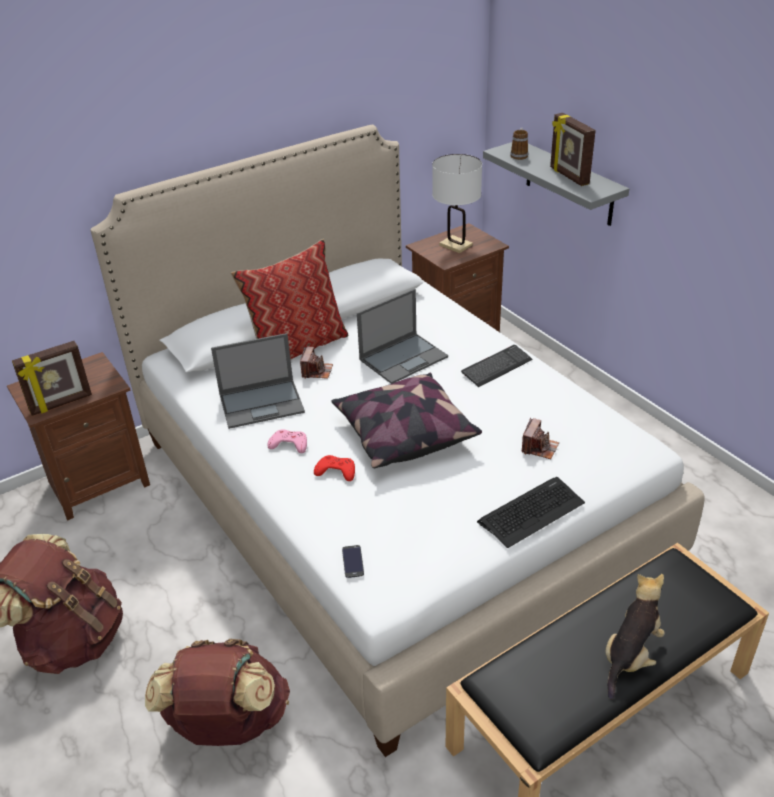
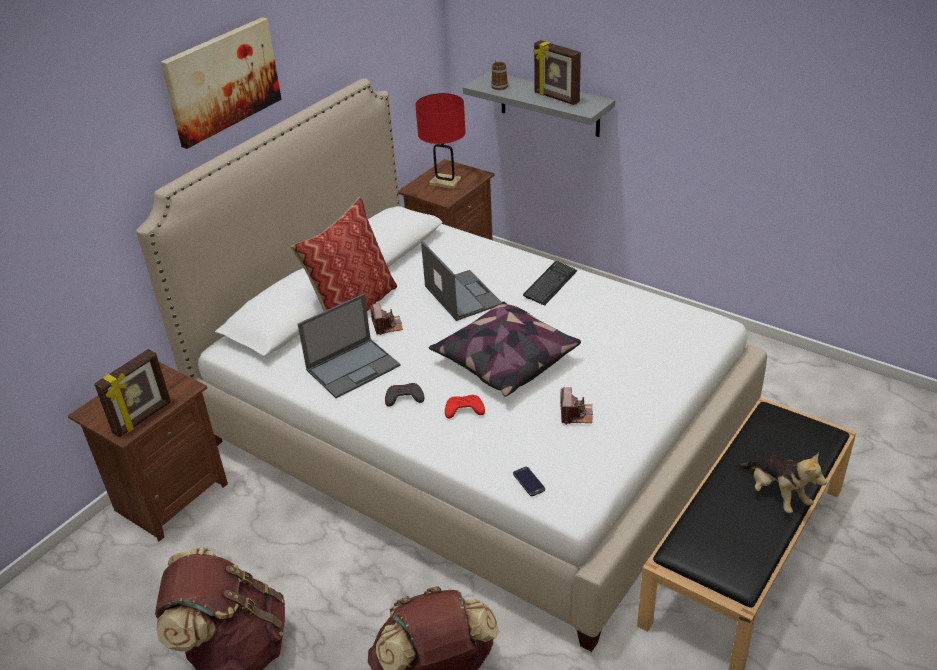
camera: 20 degrees left, 0 degrees up
pink game controller [267,429,307,453] -> grey game controller [385,383,424,406]
laptop [357,289,448,384] -> laptop turned 60 degrees counterclockwise [421,241,502,321]
white table lamp [432,154,482,253] -> red table lamp [415,93,466,189]
keyboard [477,477,585,548] -> none
camera [522,418,559,459] -> camera moved to [560,387,593,425]
plush toy [605,574,665,700] -> plush toy turned 135 degrees clockwise [738,452,827,513]
none -> picture [160,17,282,149]

